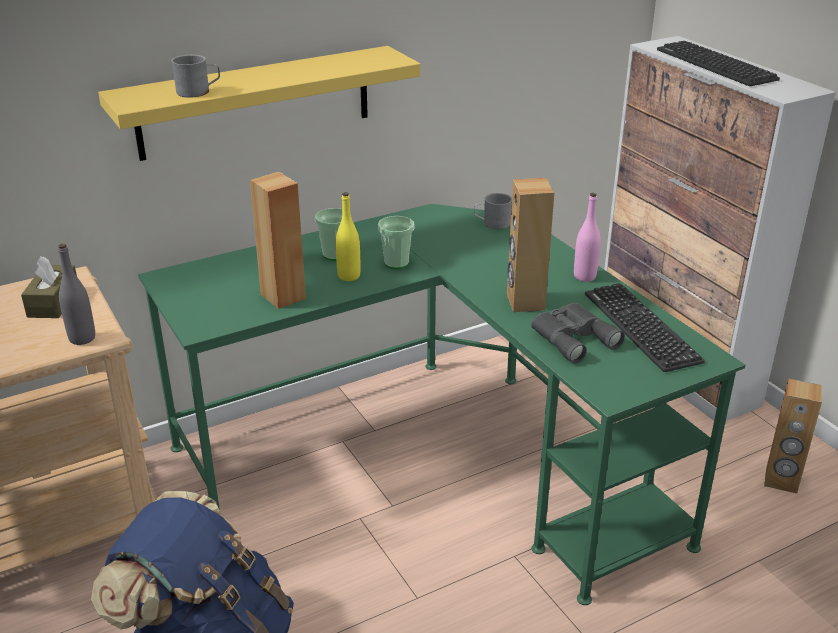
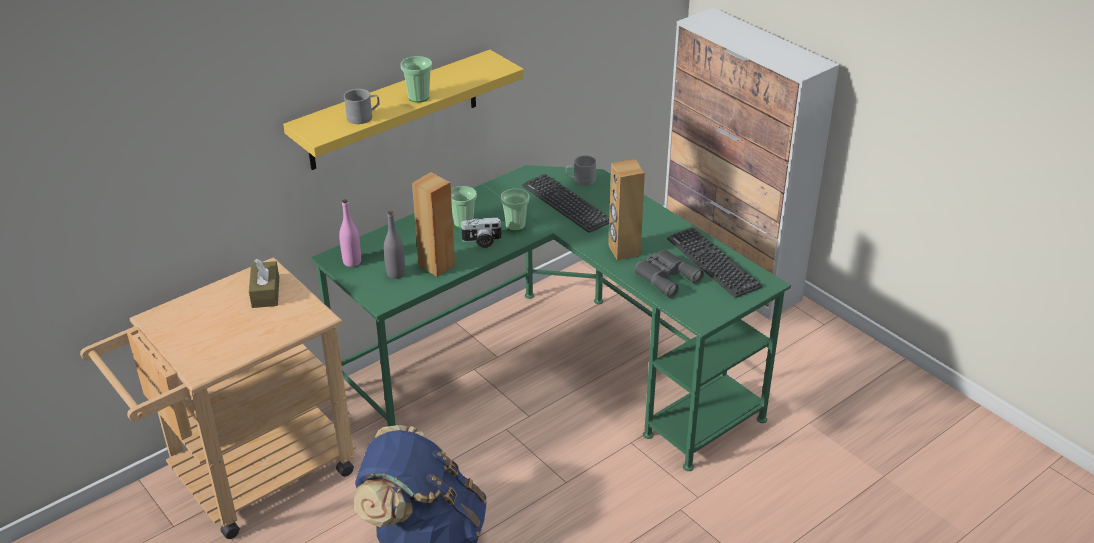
camera: 10 degrees left, 5 degrees up
grey bottle [58,244,95,345] -> grey bottle moved to [384,211,405,279]
yellow bottle [336,192,360,281] -> camera [461,217,503,248]
pink bottle [574,193,601,282] -> pink bottle moved to [339,199,361,267]
keyboard [657,41,780,86] -> keyboard moved to [522,174,609,233]
brown speaker [764,379,822,494] -> none
none -> cup [401,56,432,103]

